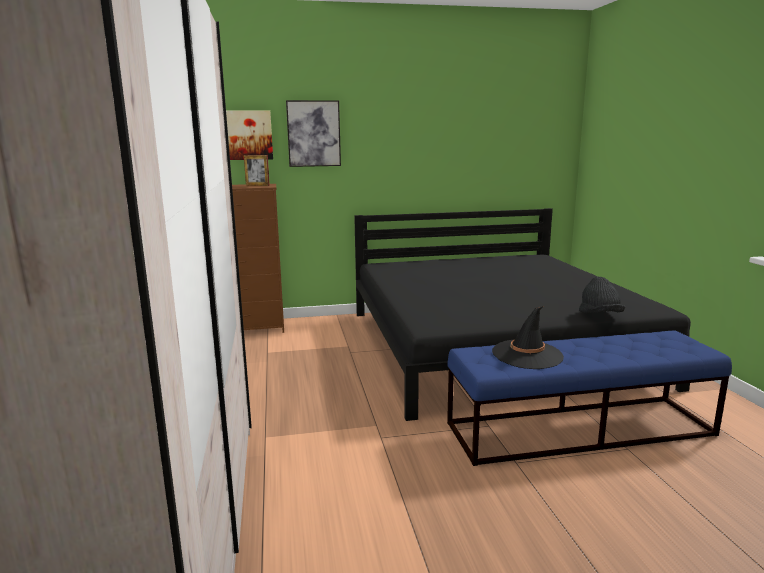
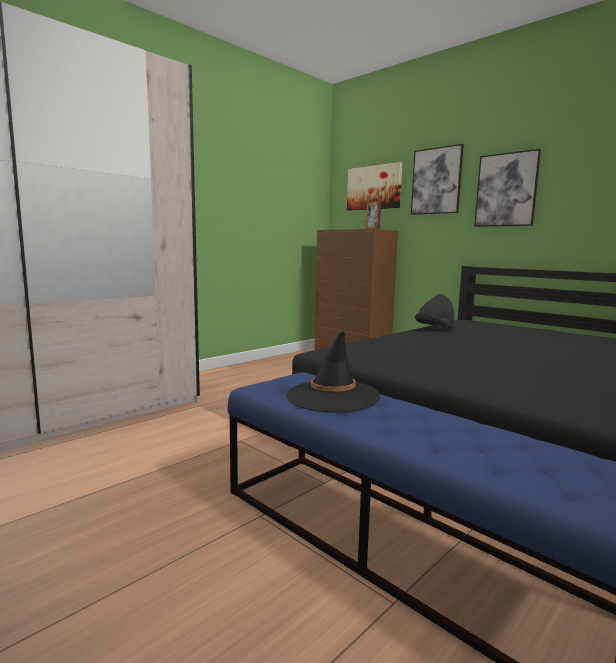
camera: 55 degrees right, 5 degrees down
black hat [579,277,625,313] -> black hat moved to [415,294,455,328]
none -> picture [474,149,541,227]

